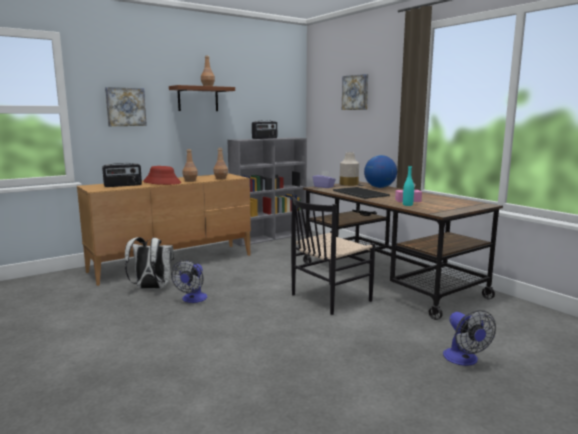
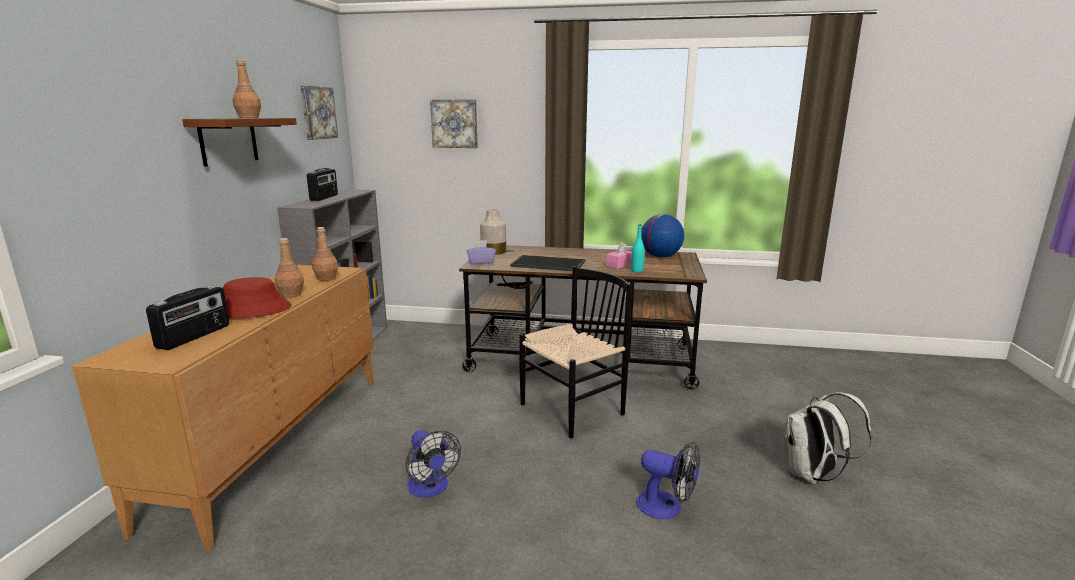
camera: 45 degrees left, 5 degrees up
picture [105,87,147,126] -> picture moved to [301,86,338,140]
white backpack [125,237,174,289] -> white backpack moved to [785,392,871,484]
black chair [291,195,375,315] -> black chair turned 135 degrees counterclockwise [519,266,632,438]
globe [364,155,397,188] -> globe moved to [641,214,684,258]
fan [443,310,496,366] -> fan moved to [636,442,700,519]

